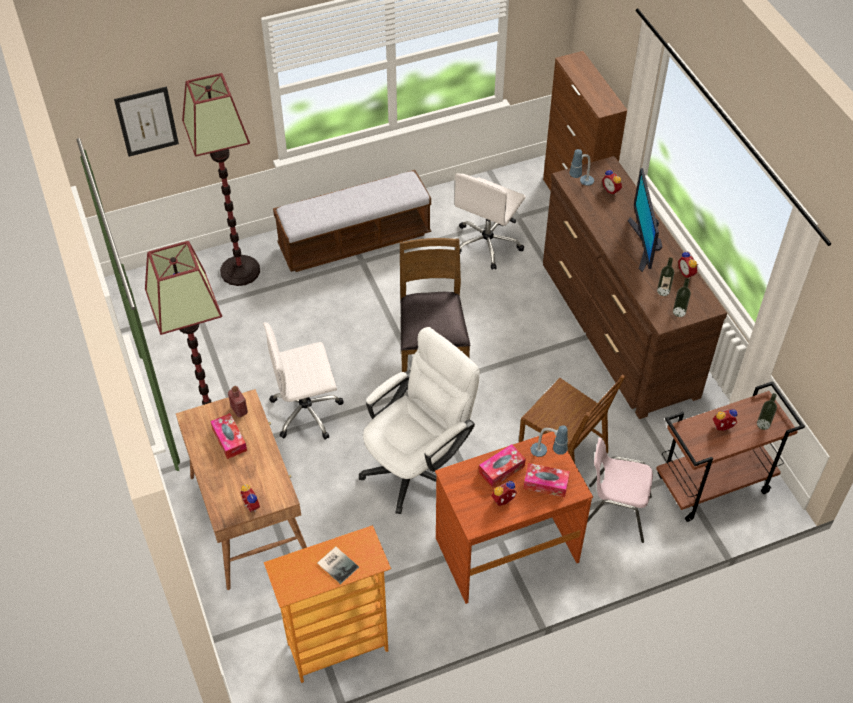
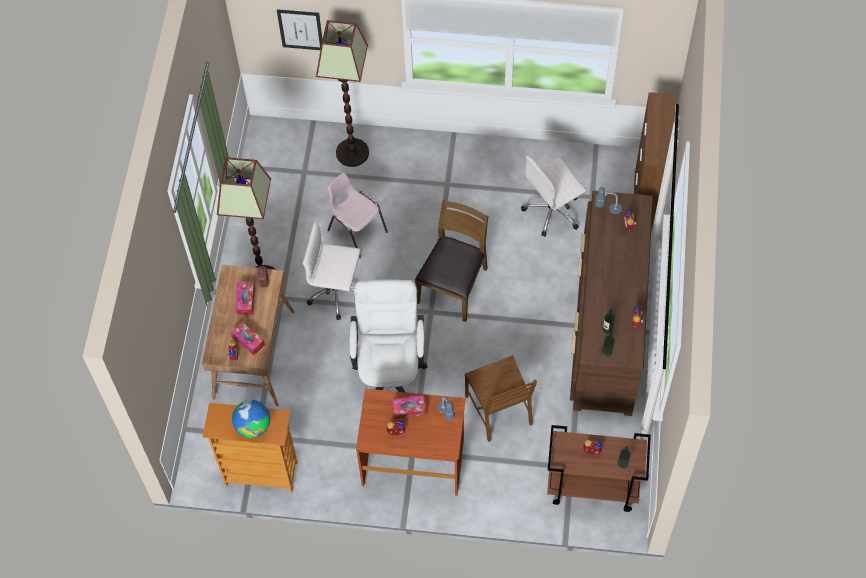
camera: 30 degrees right, 10 degrees up
bench [273,170,431,272] -> none
book [317,547,359,584] -> globe [232,400,270,438]
white office chair [359,327,480,514] -> white office chair turned 75 degrees counterclockwise [350,279,428,392]
tissue box [523,463,570,497] -> tissue box moved to [231,322,265,356]
pink chair [587,438,653,543] -> pink chair moved to [328,172,388,258]
monitor [628,168,662,272] -> none

